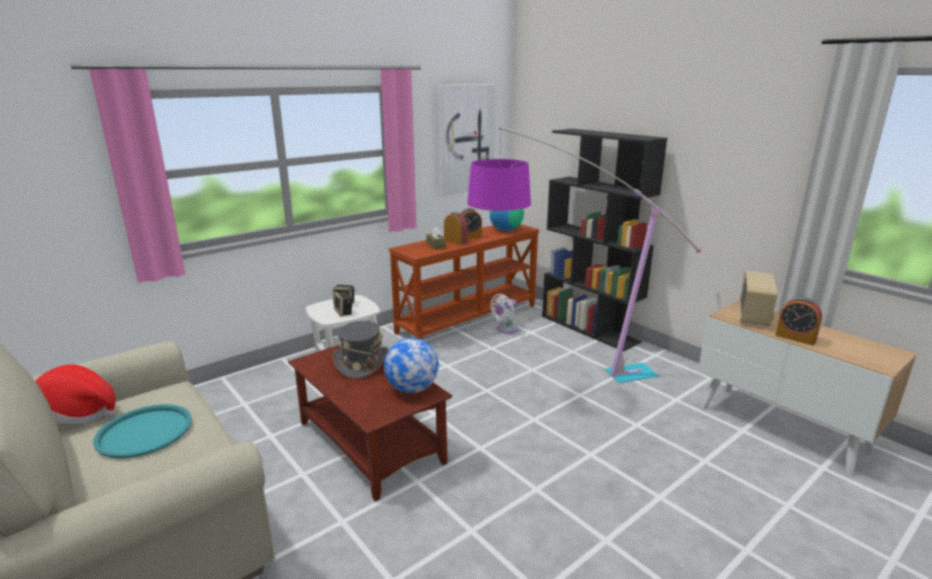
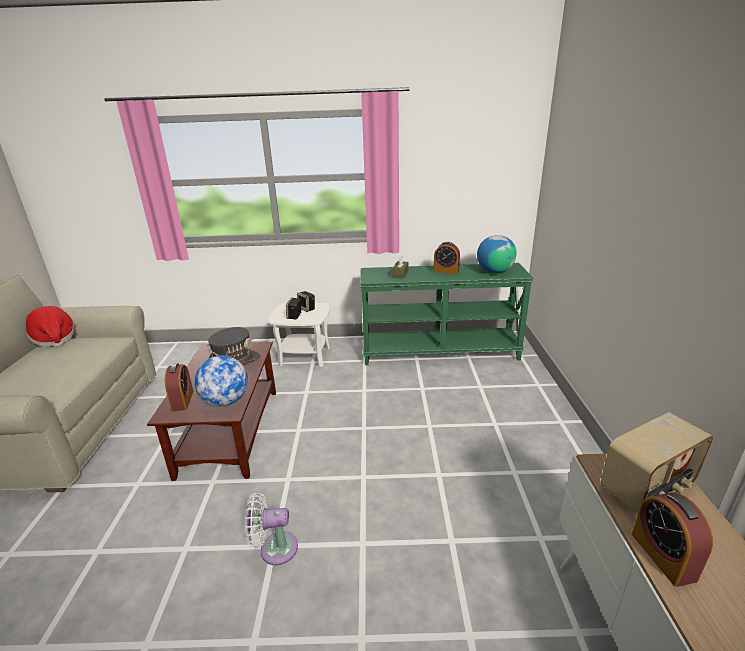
camera: 40 degrees right, 5 degrees up
turquoise tray [93,404,192,458] -> none
brown console table [388,224,540,340] -> green console table [360,263,534,365]
picture [438,84,495,196] -> none
alarm clock [444,212,468,245] -> alarm clock moved to [165,363,194,412]
floor lamp [467,127,701,383] -> none
white fan [490,294,519,334] -> white fan moved to [245,492,298,565]
black bookcase [542,129,667,351] -> none

